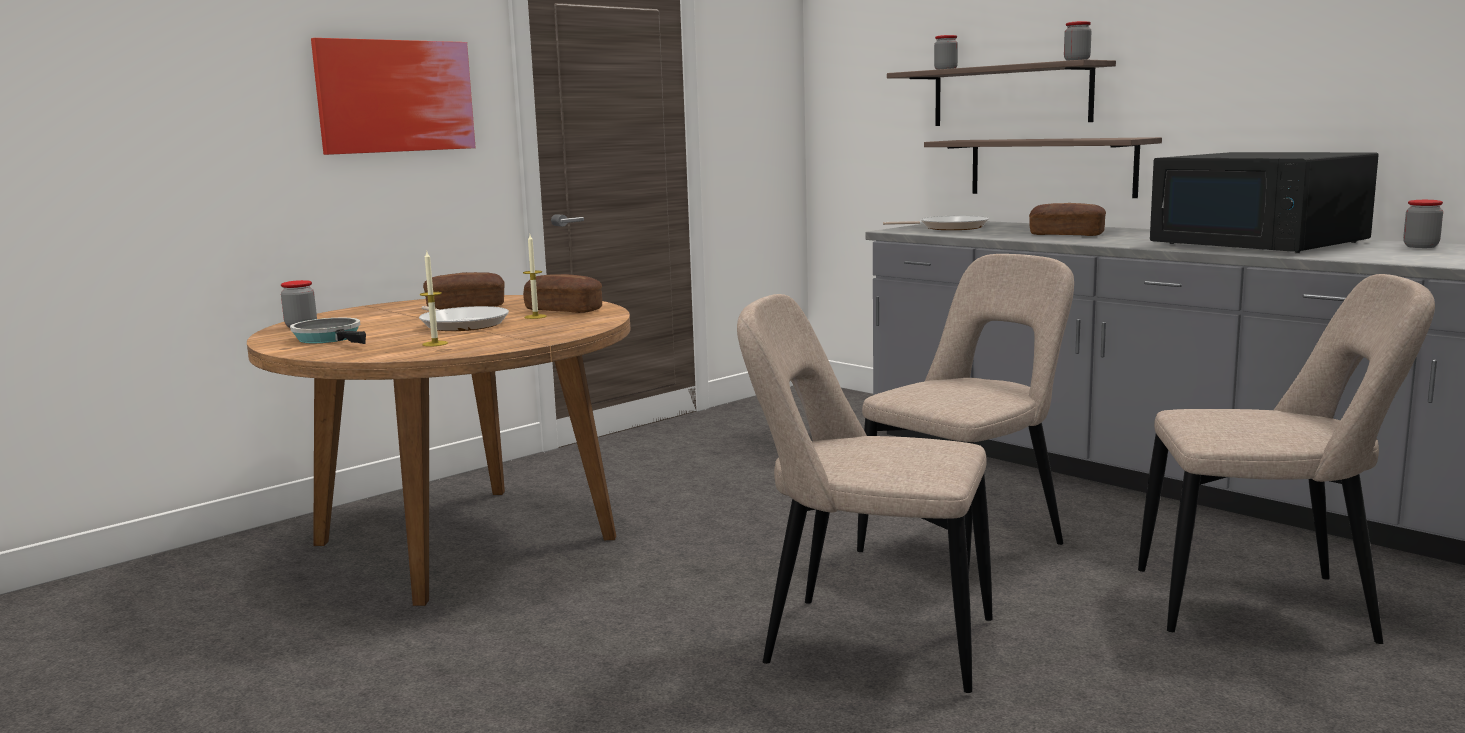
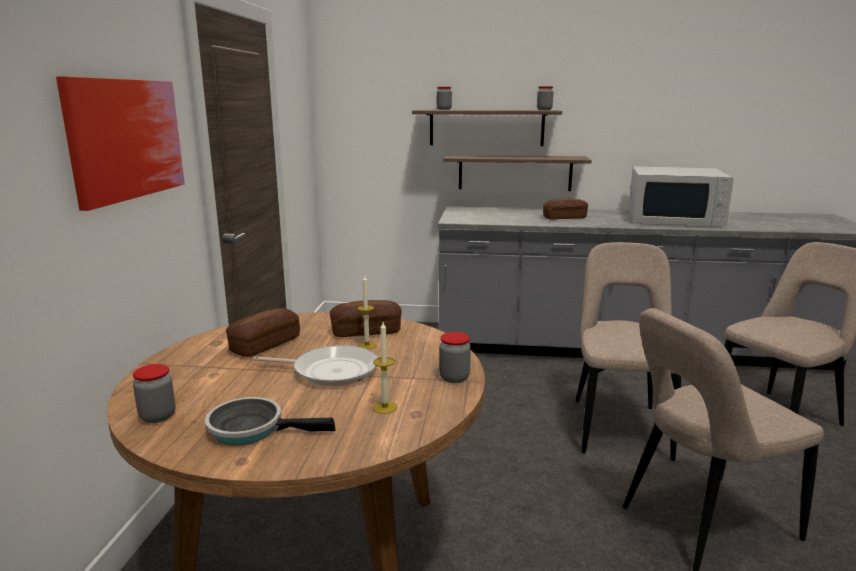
camera: 40 degrees left, 5 degrees up
frying pan [883,216,989,230] -> none
black microwave [1150,152,1379,253] -> white microwave [629,166,734,226]
jar [1403,200,1443,248] -> jar moved to [439,332,471,383]

